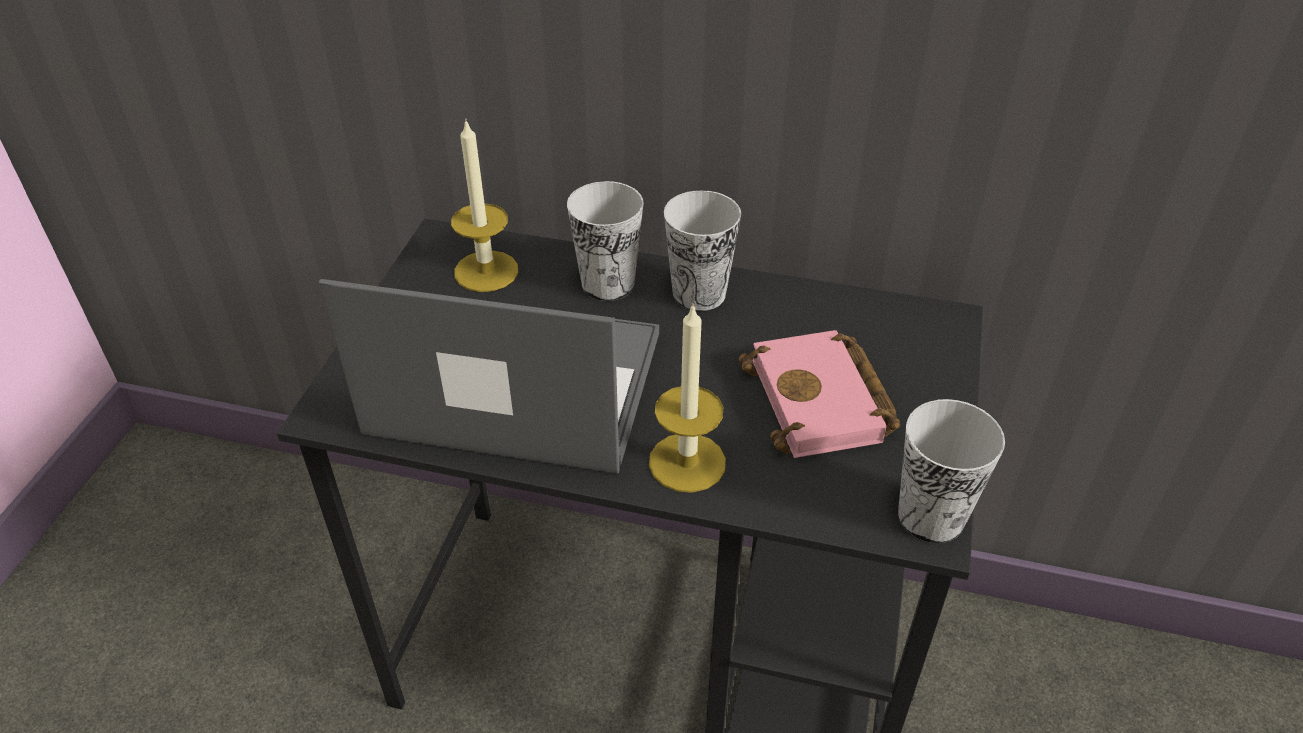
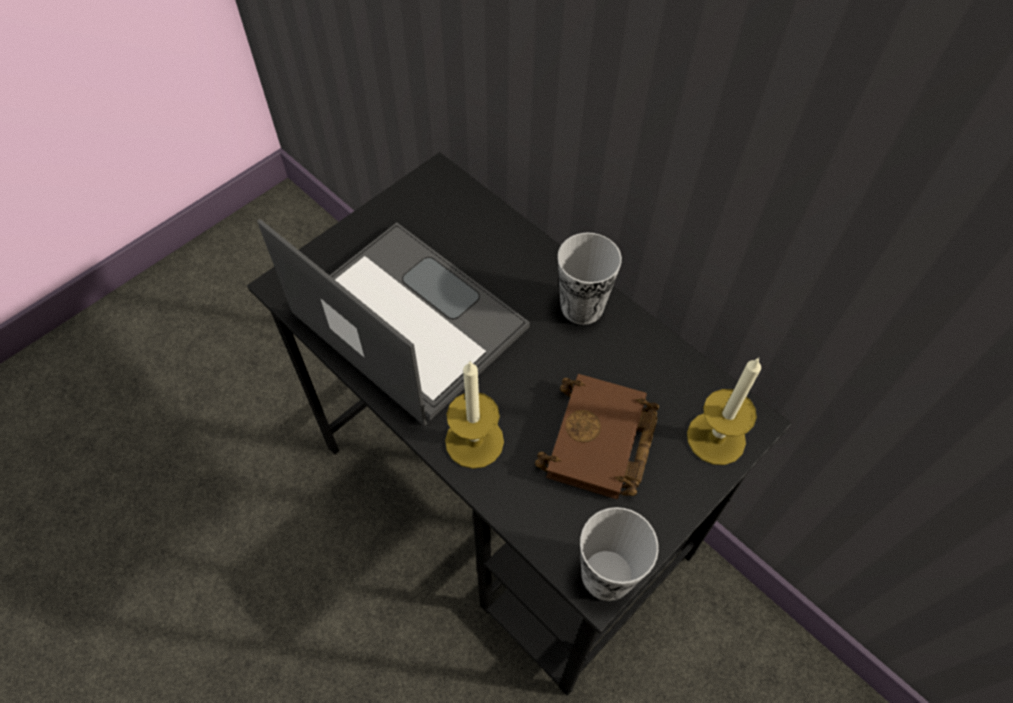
camera: 30 degrees right, 15 degrees up
candle [451,119,518,292] -> candle moved to [687,358,761,465]
cup [567,181,644,301] -> none
pink book [739,330,901,458] -> brown book [535,374,659,499]

